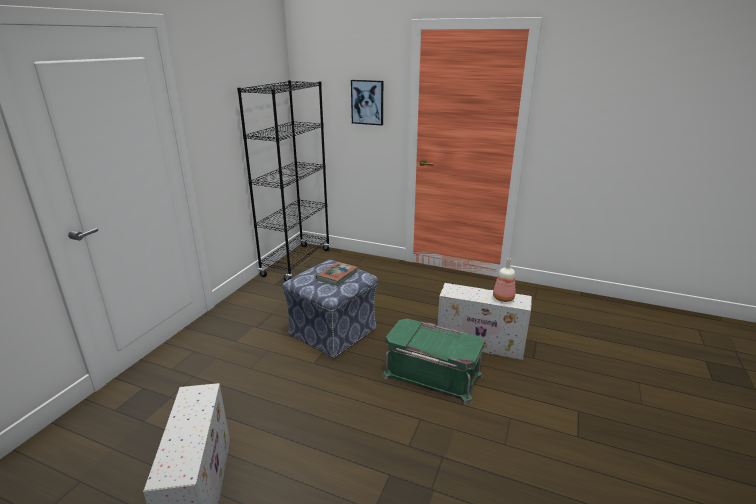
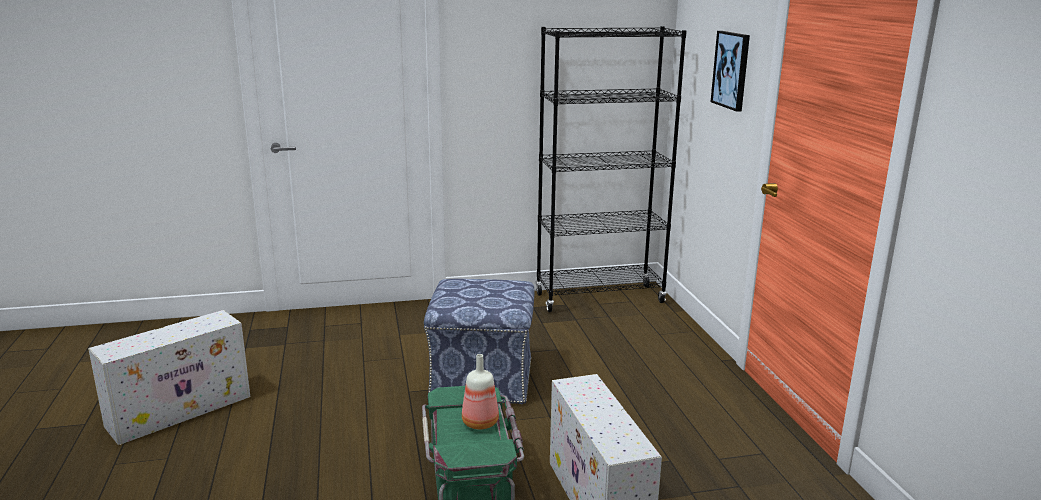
camera: 55 degrees right, 5 degrees down
book [316,262,358,286] -> none
bottle [493,258,515,302] -> bottle moved to [462,354,499,430]

